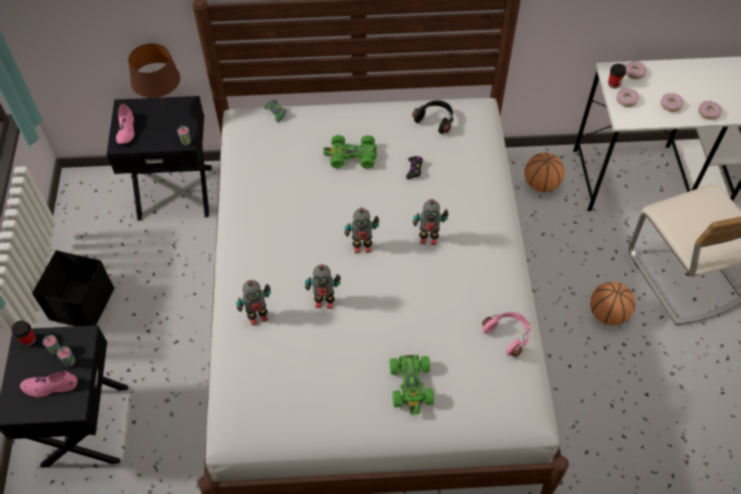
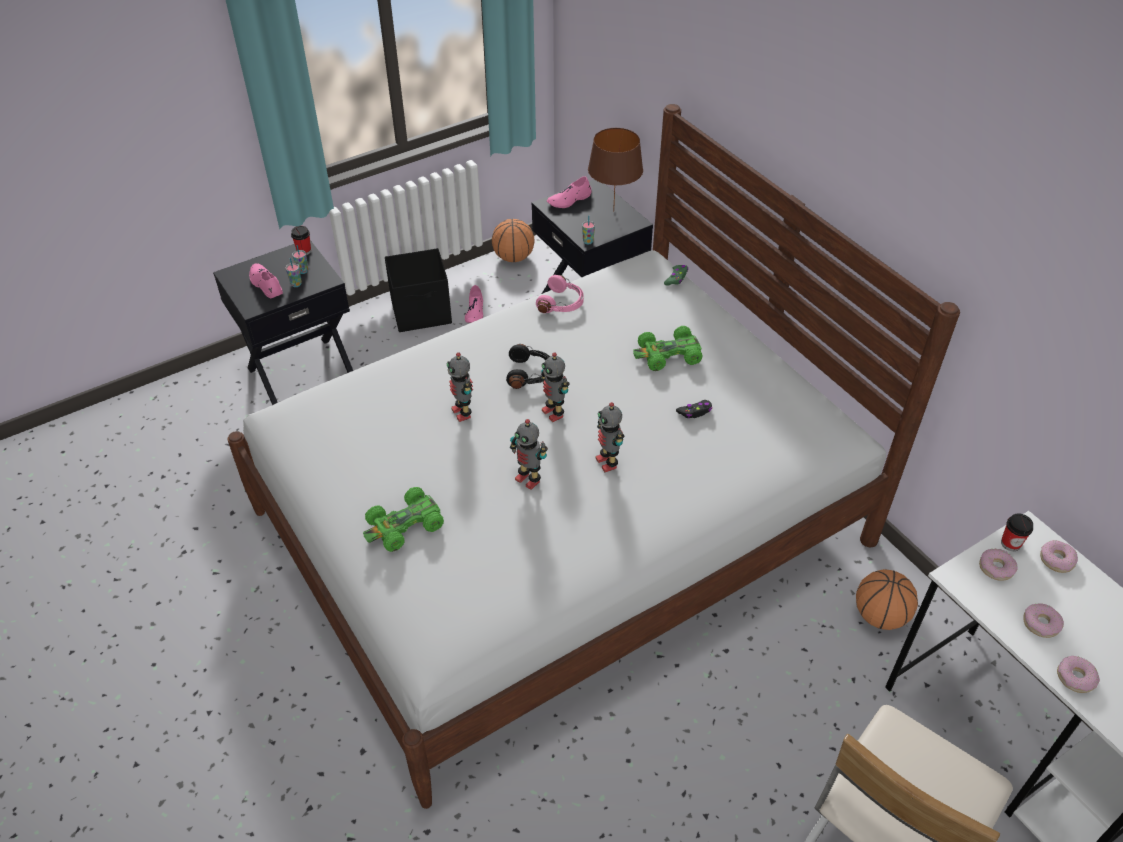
camera: 60 degrees right, 10 degrees down
toy robot [236,280,271,326] -> toy robot moved to [510,419,548,490]
green toy car [323,135,377,168] -> green toy car turned 75 degrees counterclockwise [633,326,702,371]
black headphones [412,100,454,134] -> black headphones moved to [506,344,550,389]
pink headphones [482,312,530,357] -> pink headphones moved to [536,275,584,313]
basketball [590,281,635,325] -> basketball moved to [492,219,535,262]
none -> pink shoe [465,285,483,323]

